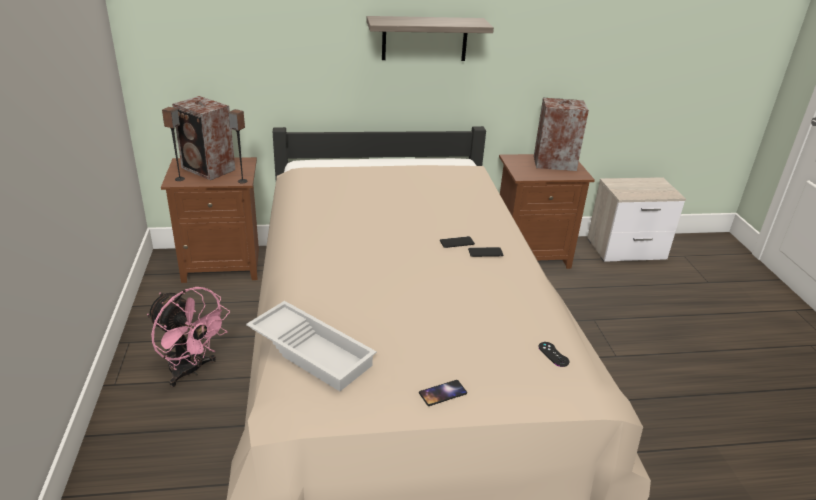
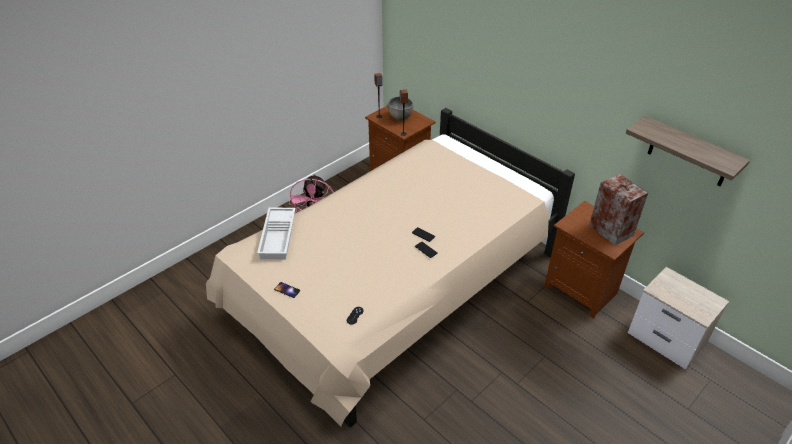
camera: 55 degrees right, 10 degrees up
speaker [172,96,235,180] -> grey bowl [388,96,413,121]
shelf [366,16,494,61] -> shelf moved to [626,116,750,186]

